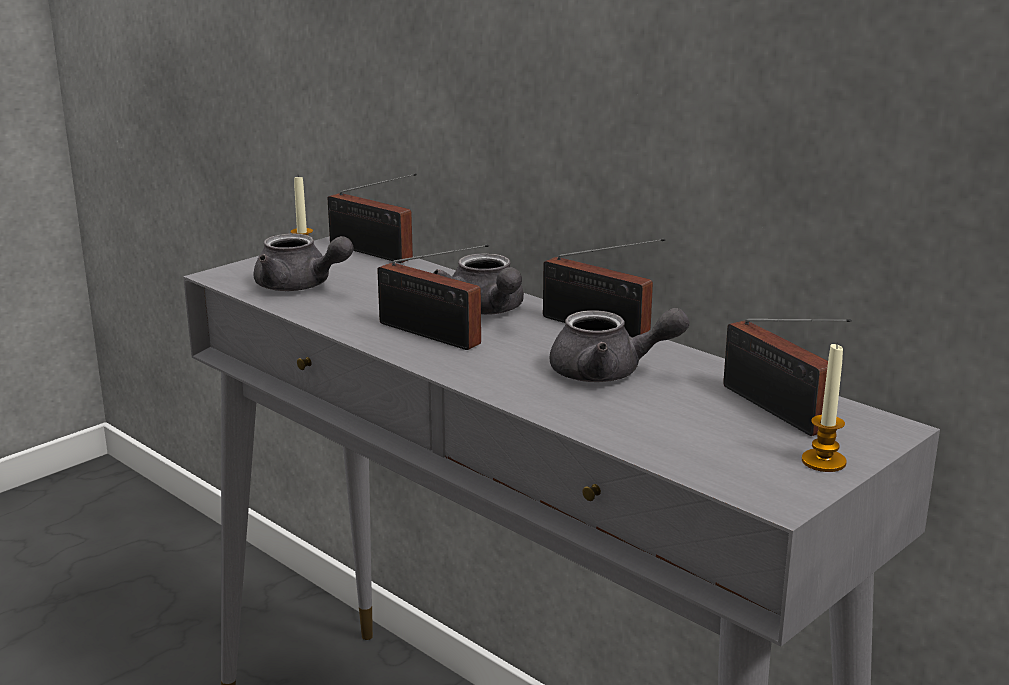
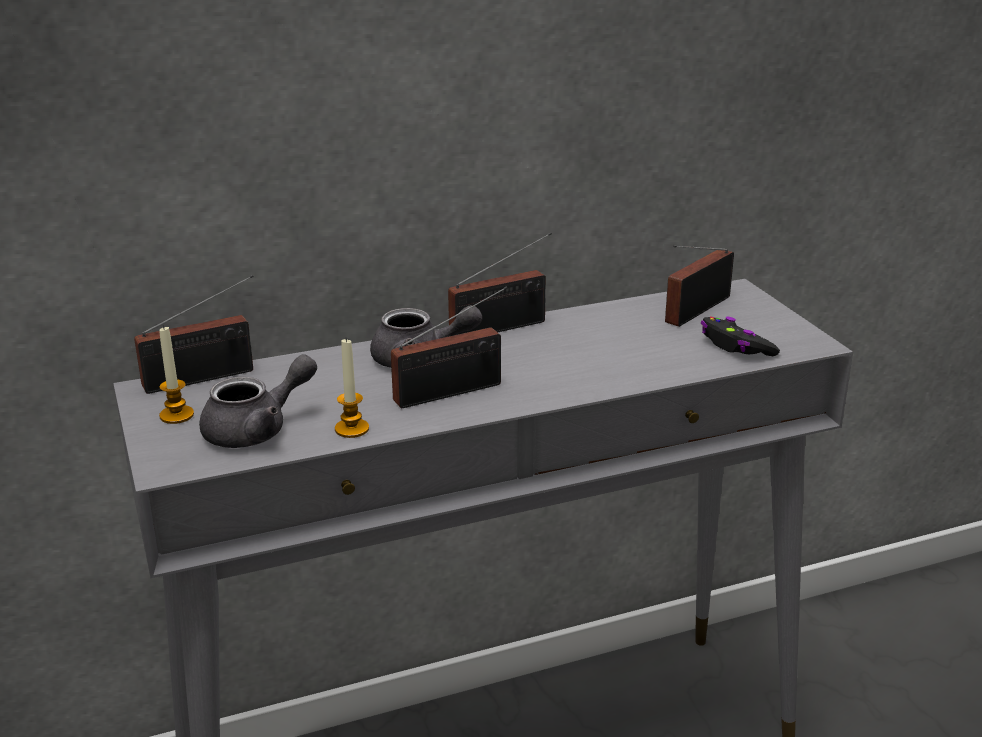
camera: 65 degrees left, 5 degrees up
grey teapot [550,308,689,382] -> none
radio [723,319,852,436] -> radio turned 135 degrees clockwise [665,245,734,327]
candle [802,342,846,472] -> candle moved to [335,339,369,438]
none -> black game controller [701,317,780,357]

